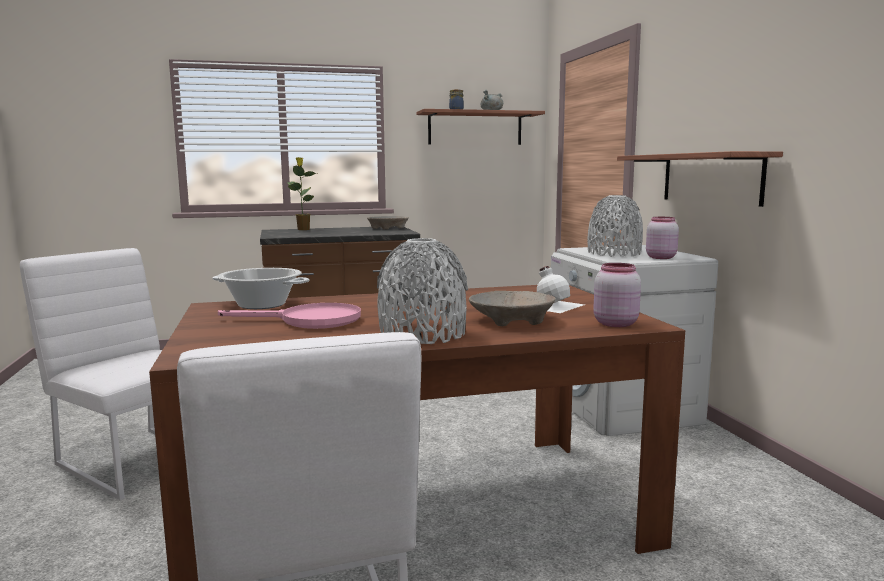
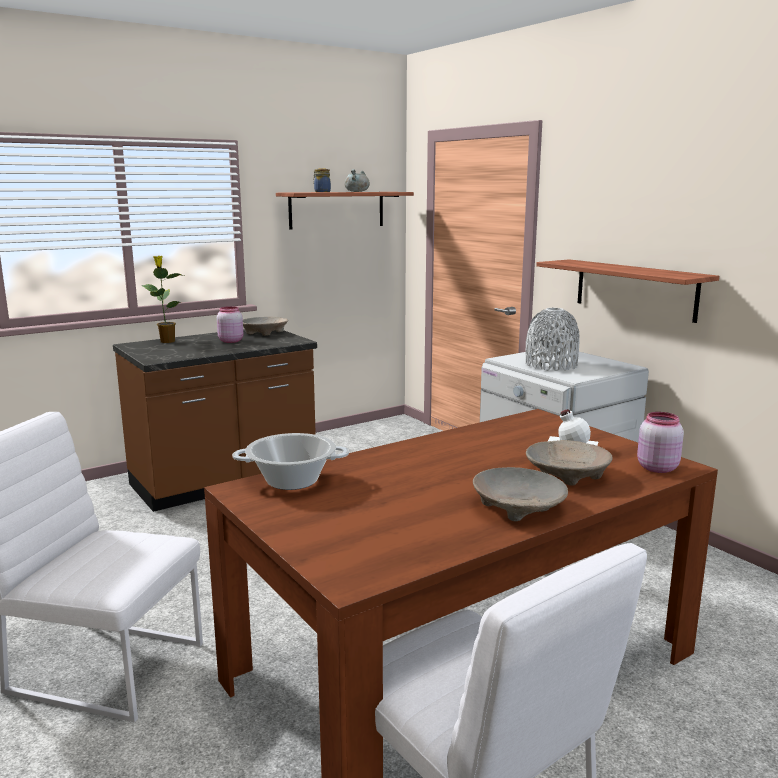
camera: 20 degrees left, 5 degrees up
pink frying pan [218,303,361,329] -> none
grey vase [377,238,468,344] -> beige bowl [473,467,568,521]
pink jar [646,217,679,259] -> pink jar moved to [217,306,243,343]

